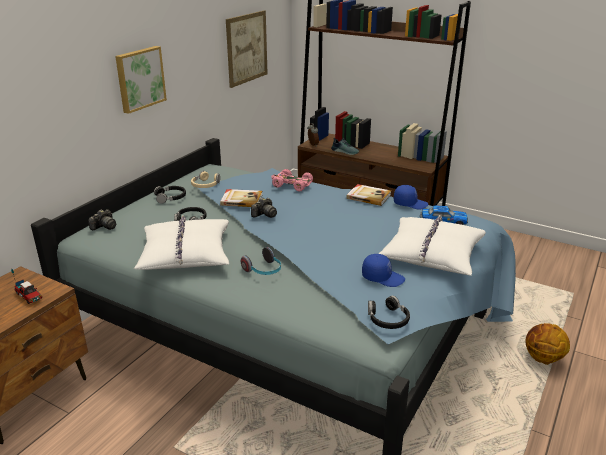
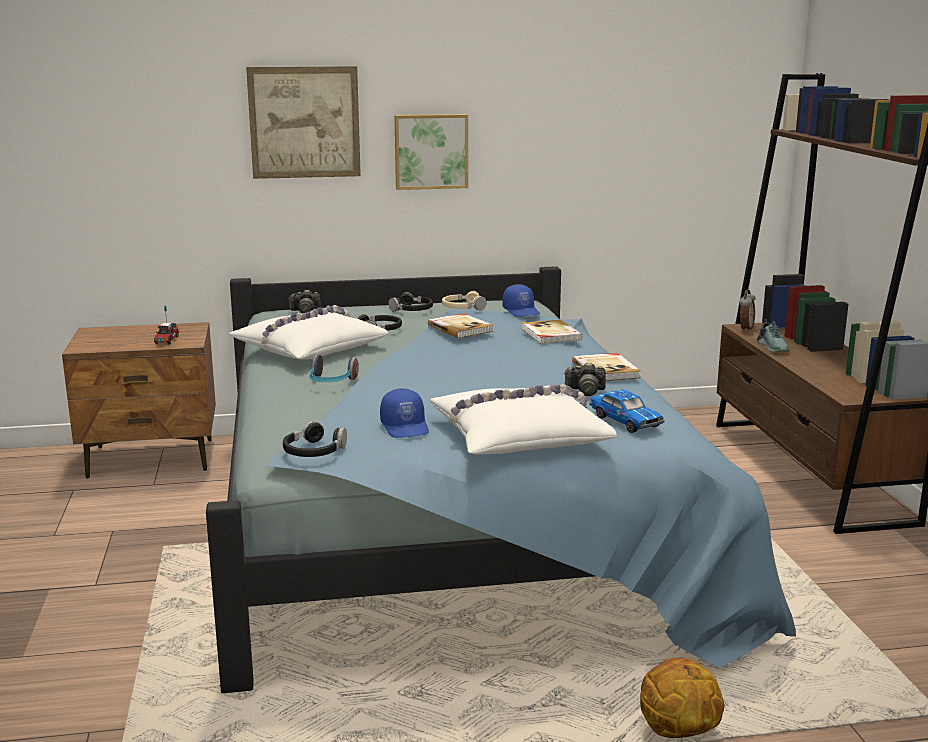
camera: 50 degrees right, 10 degrees down
picture [226,10,268,88] -> picture moved to [246,66,361,179]
camera [251,198,277,218] -> camera moved to [564,362,606,396]
pink toy car [271,169,313,191] -> book [522,319,583,344]
blue cap [394,185,429,209] -> blue cap moved to [502,284,540,317]

